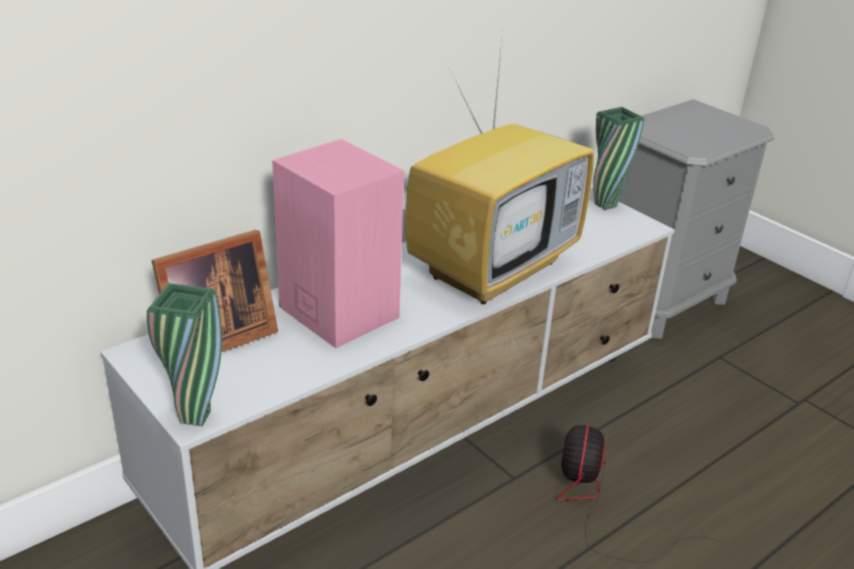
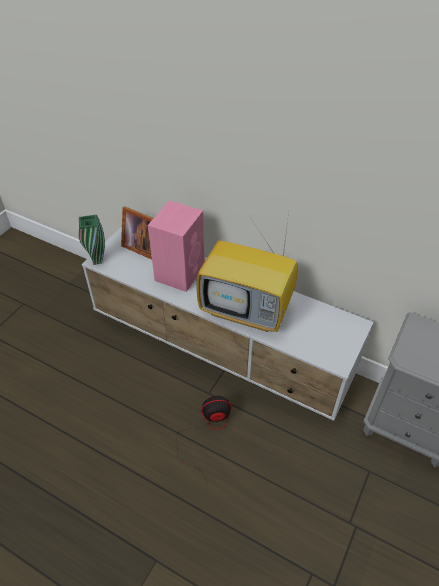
camera: 70 degrees right, 15 degrees up
green vase [593,107,644,210] -> none

